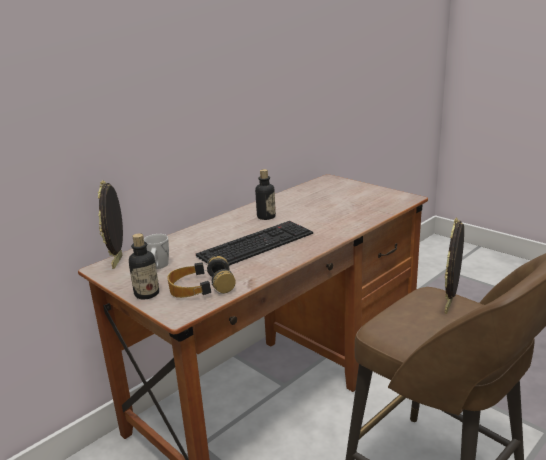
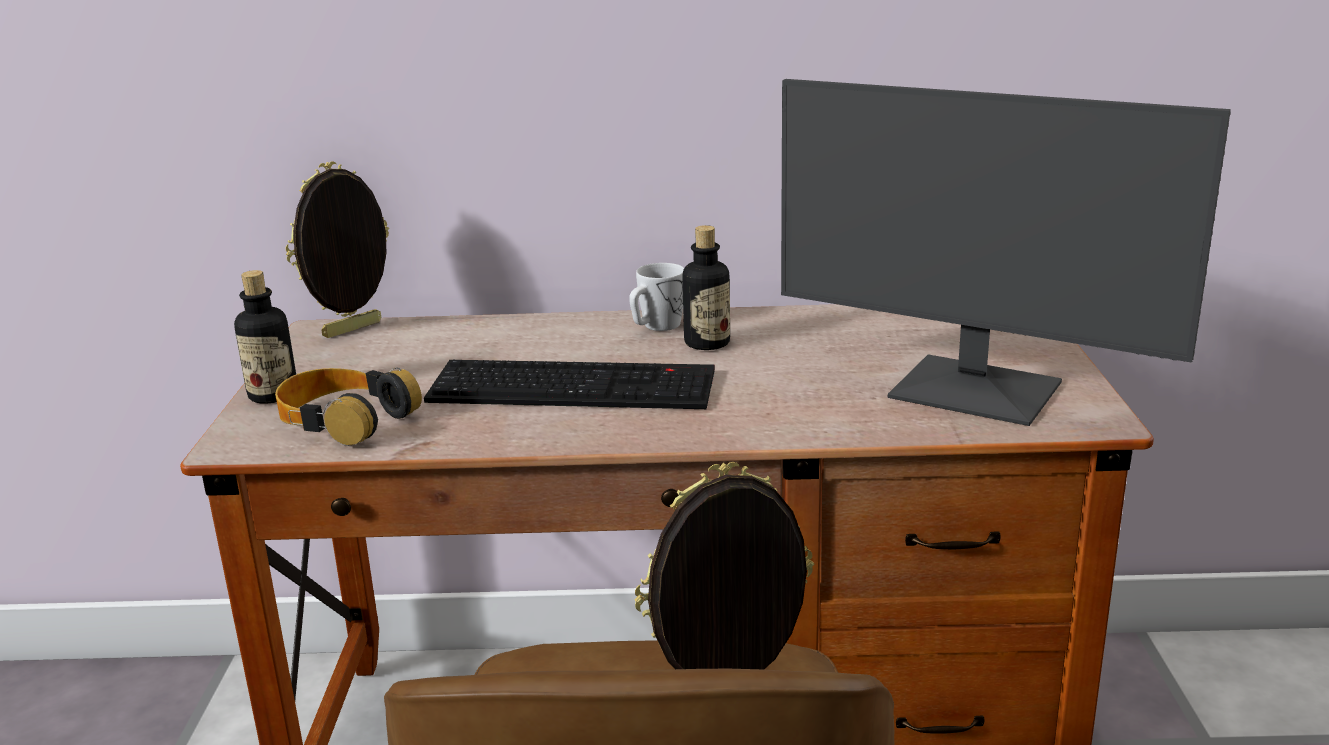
camera: 45 degrees right, 0 degrees up
white mug [144,234,169,269] -> white mug moved to [629,263,684,331]
none -> monitor [781,79,1231,426]

